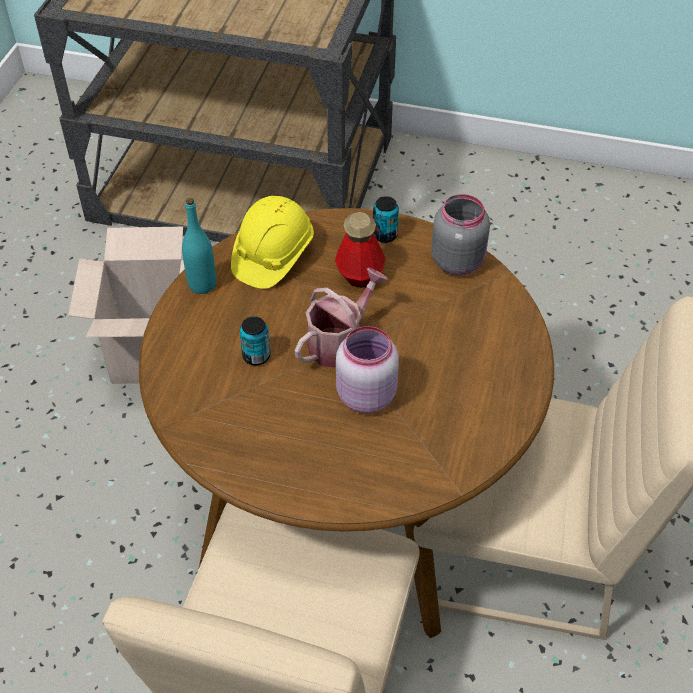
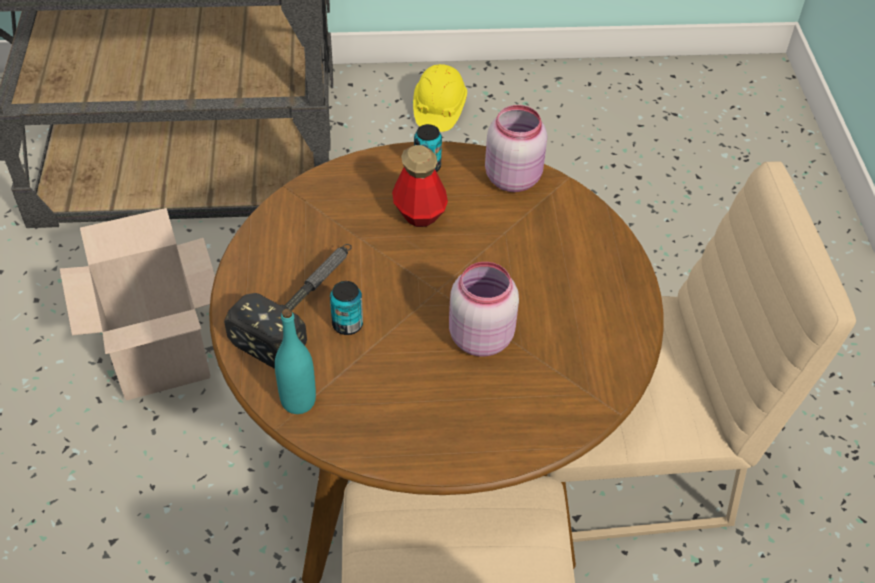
camera: 20 degrees left, 0 degrees up
turquoise bottle [182,198,216,294] -> turquoise bottle moved to [275,309,316,414]
yellow hard hat [231,196,314,289] -> yellow hard hat moved to [413,64,467,132]
watering can [294,268,388,368] -> none
grey jar [431,194,490,275] -> pink jar [485,105,547,192]
none -> hammer [224,244,352,368]

